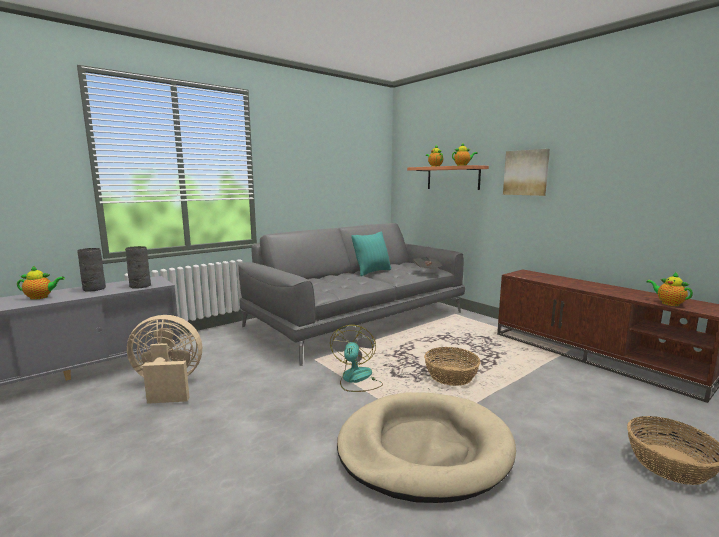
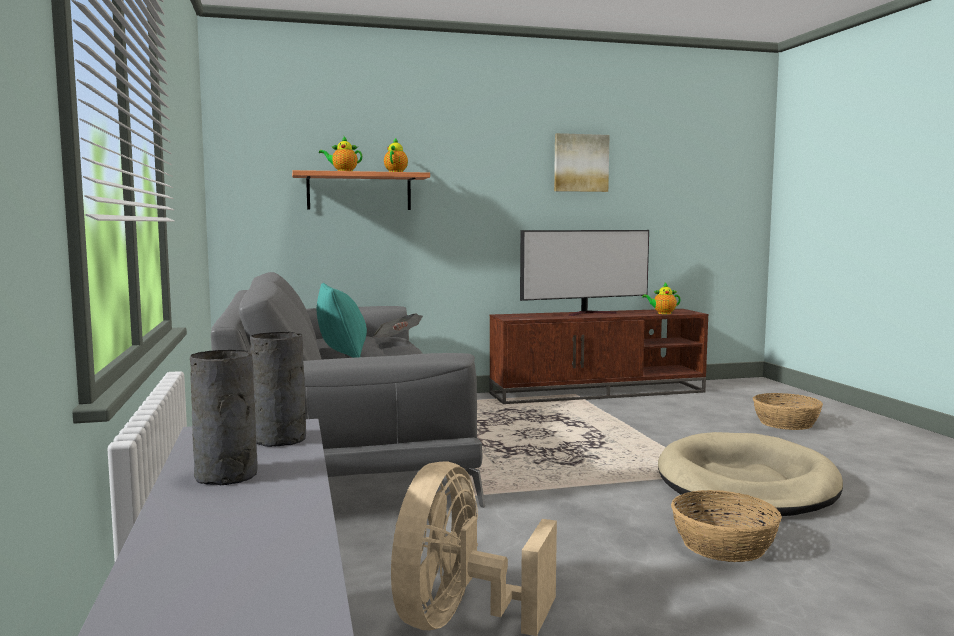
camera: 65 degrees left, 5 degrees down
teapot [17,265,65,300] -> none
fan [330,325,383,392] -> none
basket [424,347,480,386] -> basket moved to [671,490,782,562]
picture [503,149,550,196] -> picture moved to [554,133,610,192]
none -> television [520,230,649,316]

